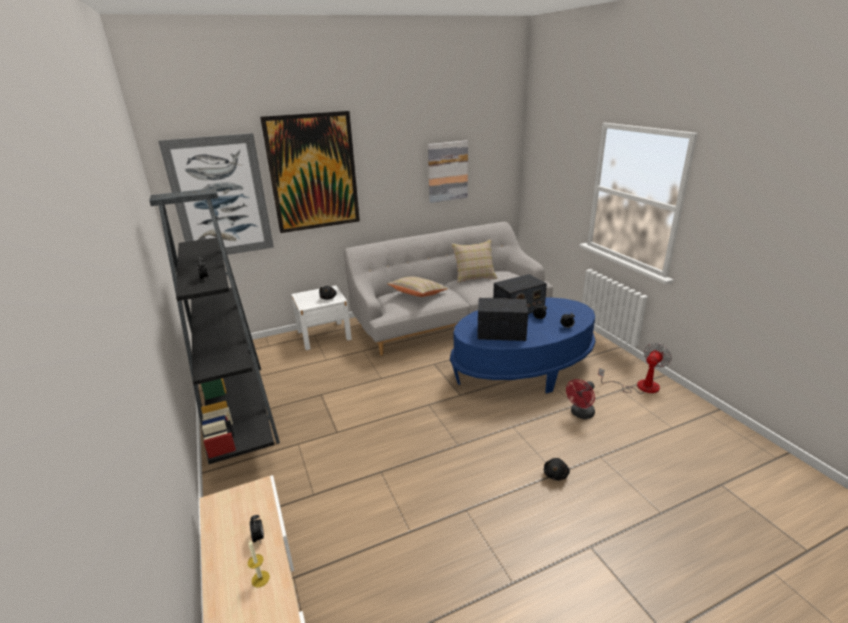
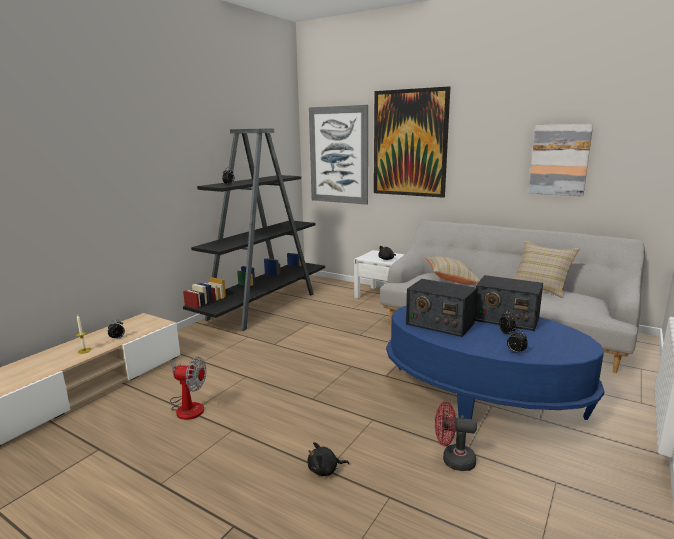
camera: 55 degrees right, 10 degrees down
radio [477,298,528,341] -> radio turned 150 degrees clockwise [406,279,477,337]
fan [598,343,672,394] -> fan moved to [170,357,206,420]

